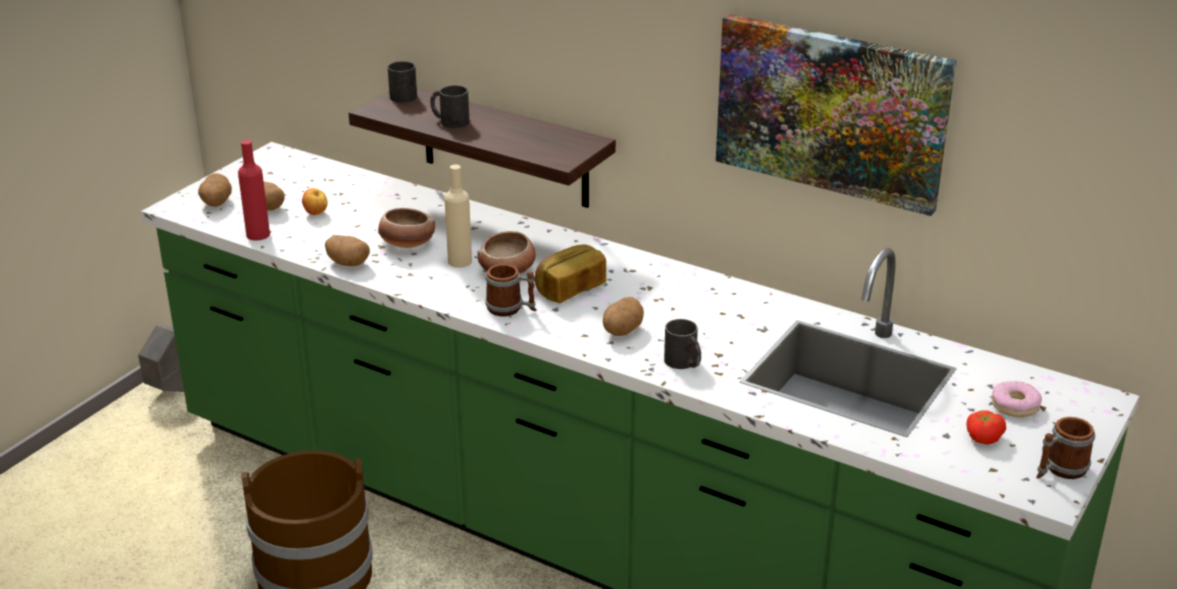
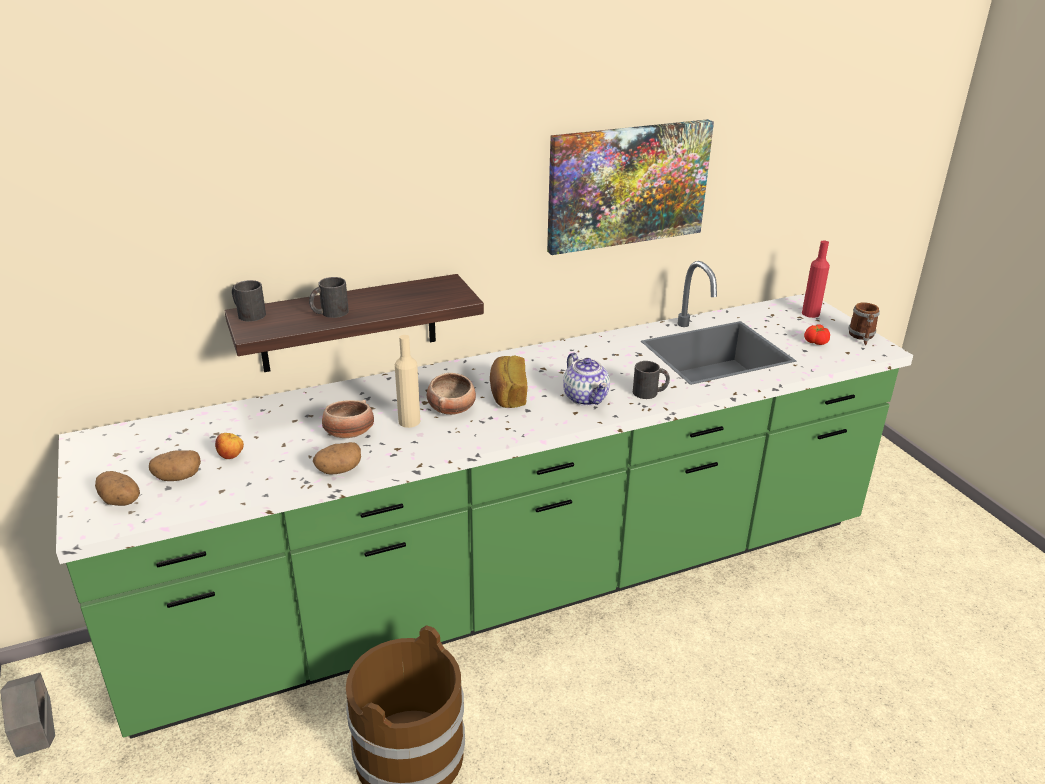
camera: 55 degrees left, 0 degrees up
red bottle [238,140,270,241] -> red bottle moved to [802,241,830,318]
mug [485,264,537,316] -> none
potato [603,297,644,336] -> teapot [563,353,610,406]
donut [991,381,1042,417] -> none

